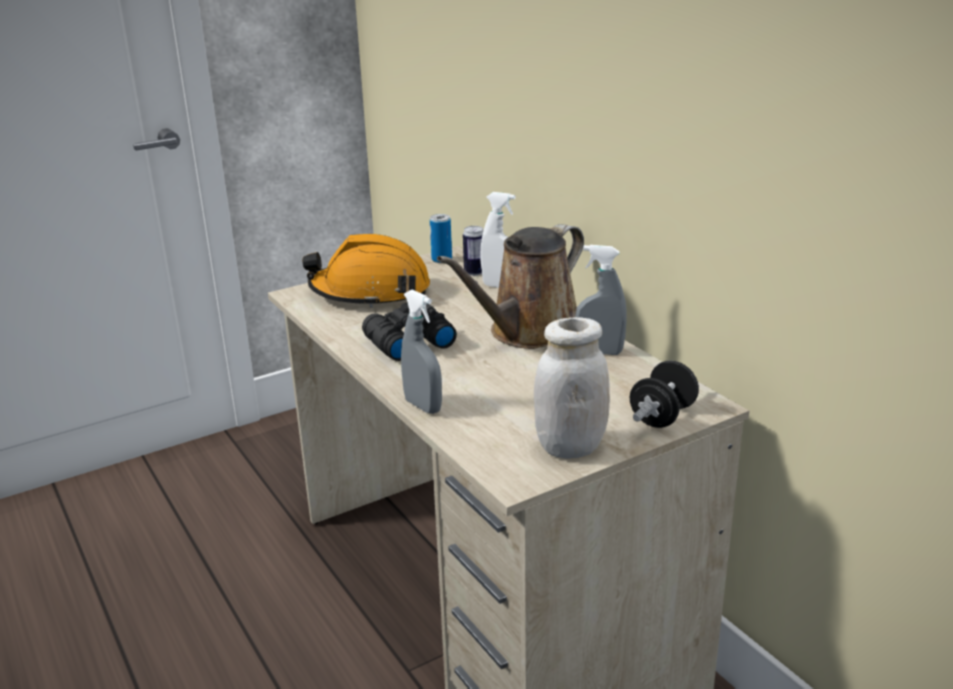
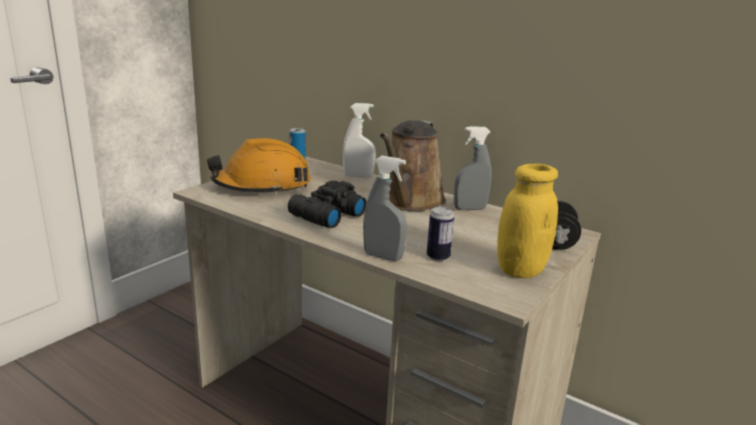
camera: 25 degrees left, 5 degrees down
can [463,226,484,276] -> can moved to [427,207,454,261]
white jar [534,317,610,459] -> yellow jar [497,164,558,278]

